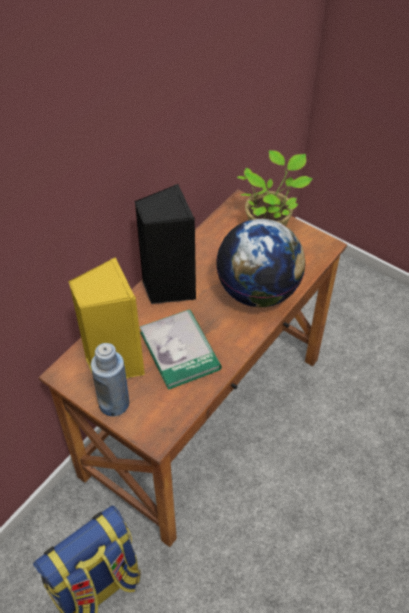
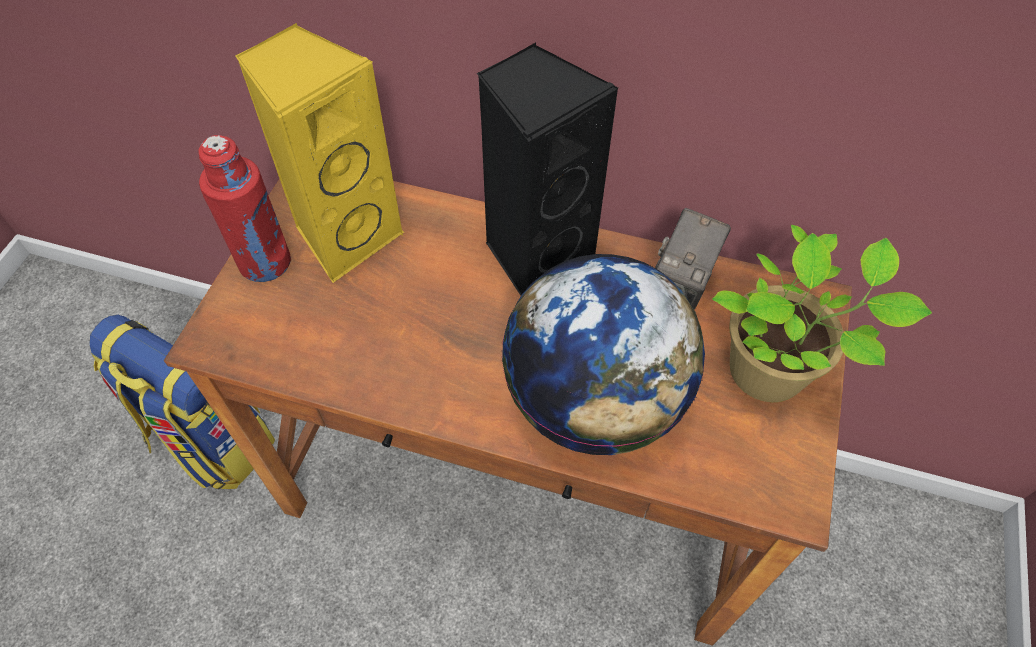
camera: 70 degrees right, 5 degrees up
blue bottle [91,343,129,416] -> red bottle [199,135,291,282]
book [140,309,222,390] -> none
none -> camera [655,208,731,310]

